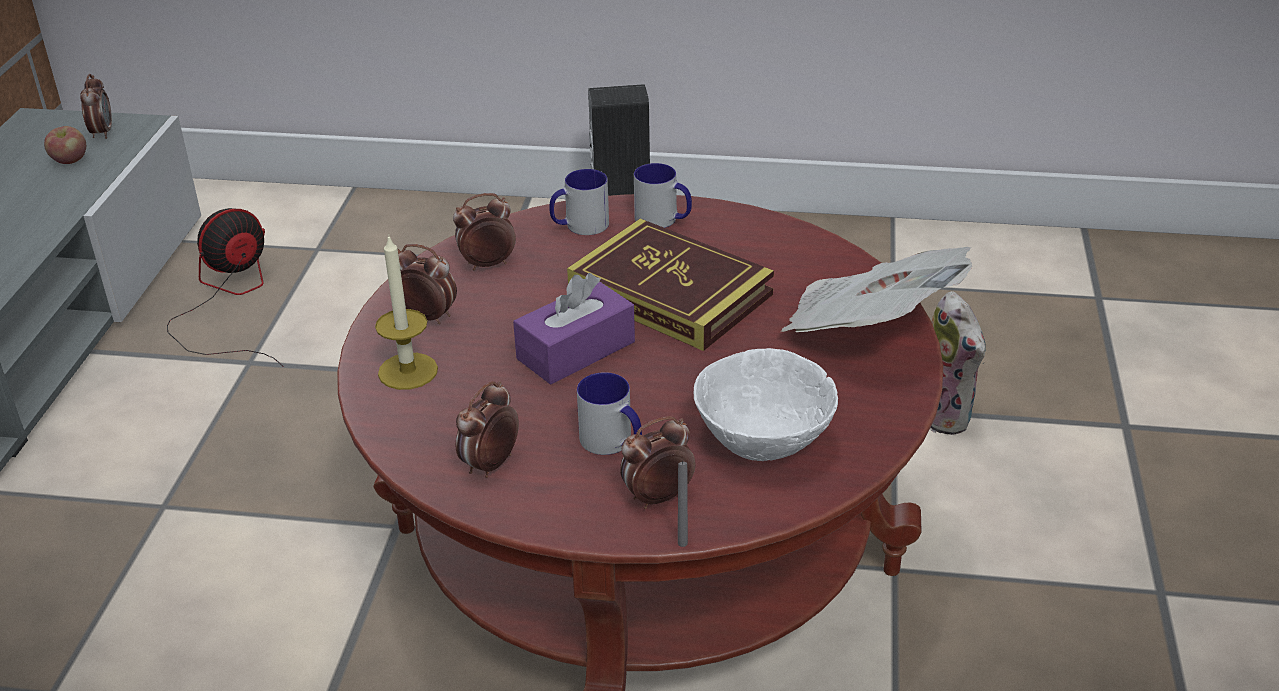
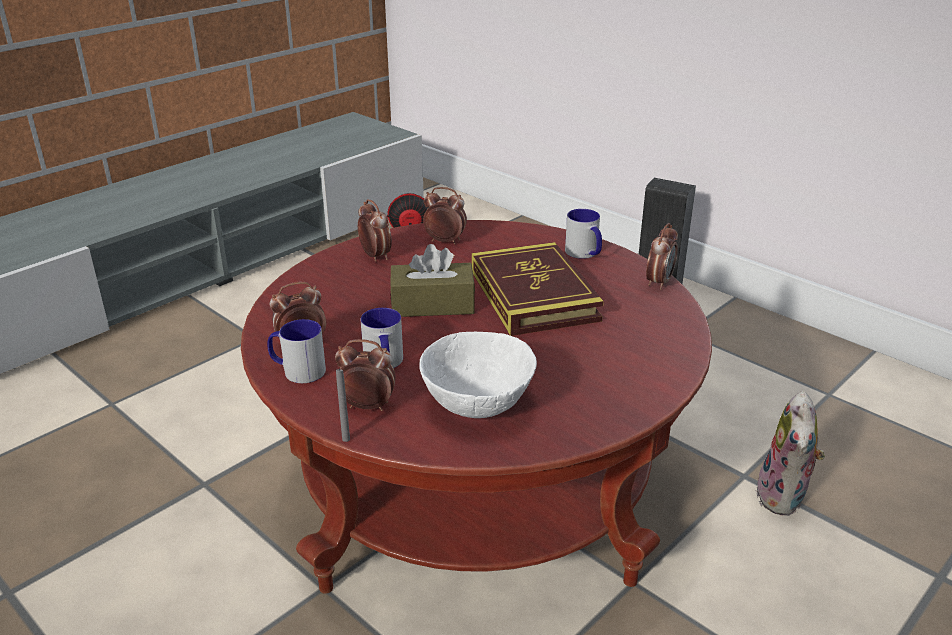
camera: 35 degrees right, 5 degrees down
apple [44,126,86,164] -> none
alarm clock [80,74,112,139] -> alarm clock moved to [646,223,678,290]
candle [375,234,438,390] -> none
purple tissue box [513,273,635,384] -> brown tissue box [390,244,475,317]
mug [549,169,609,235] -> mug moved to [267,319,326,383]
newspaper [781,247,972,332] -> none

